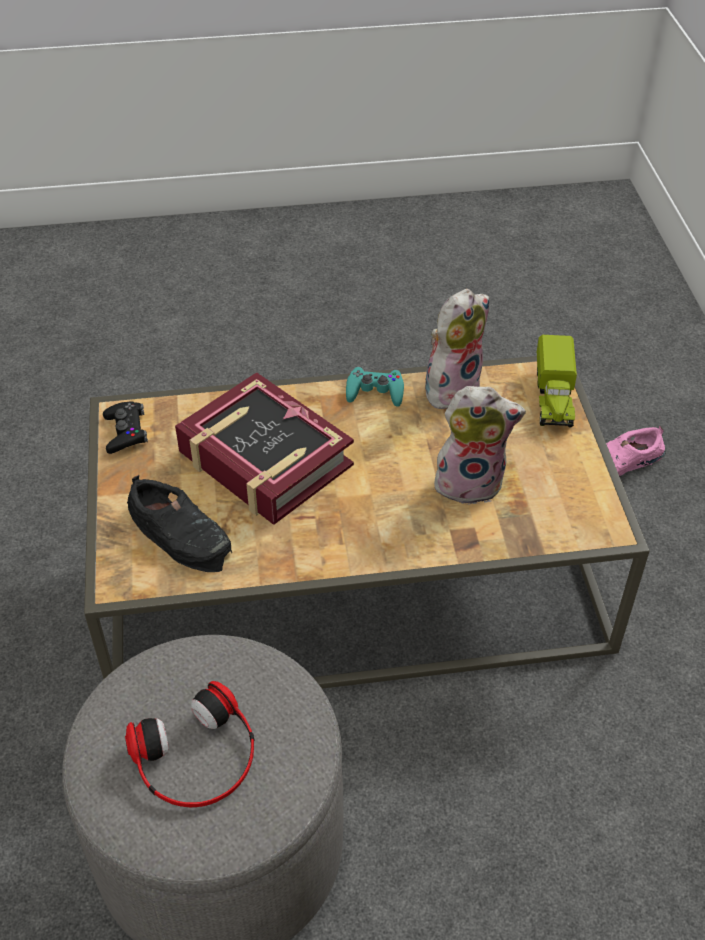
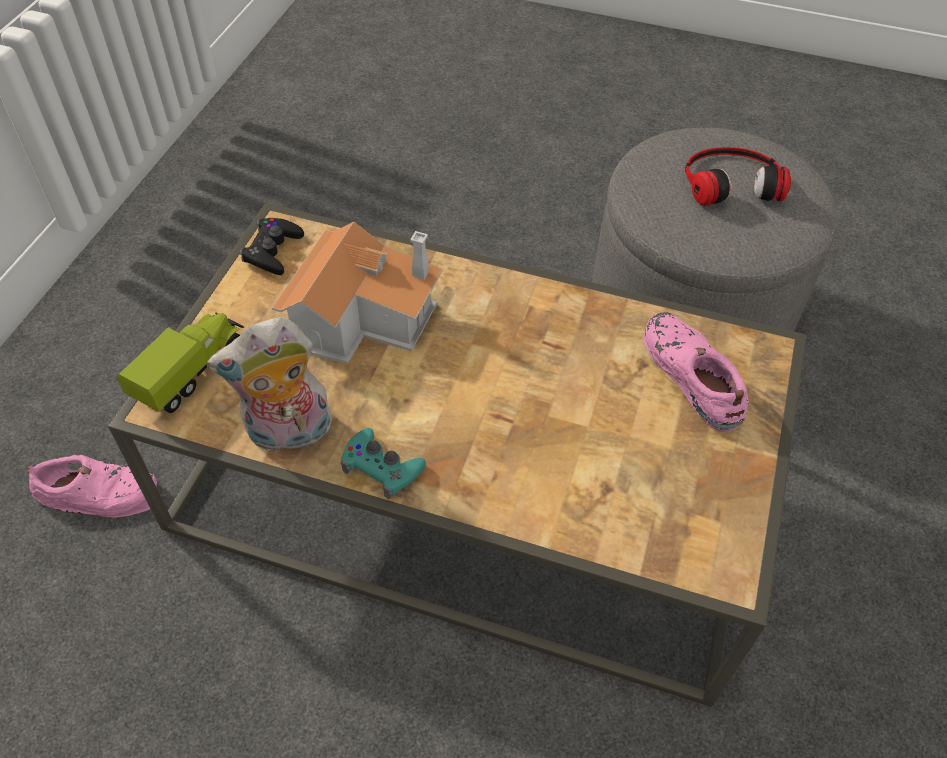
camera: 155 degrees left, 5 degrees up
black game controller [103,401,148,454] -> black game controller moved to [239,218,304,275]
black shoe [127,475,232,572] -> pink shoe [644,312,748,432]
book [175,372,354,525] -> none
plush toy [431,386,526,505] -> toy house [272,222,443,364]

